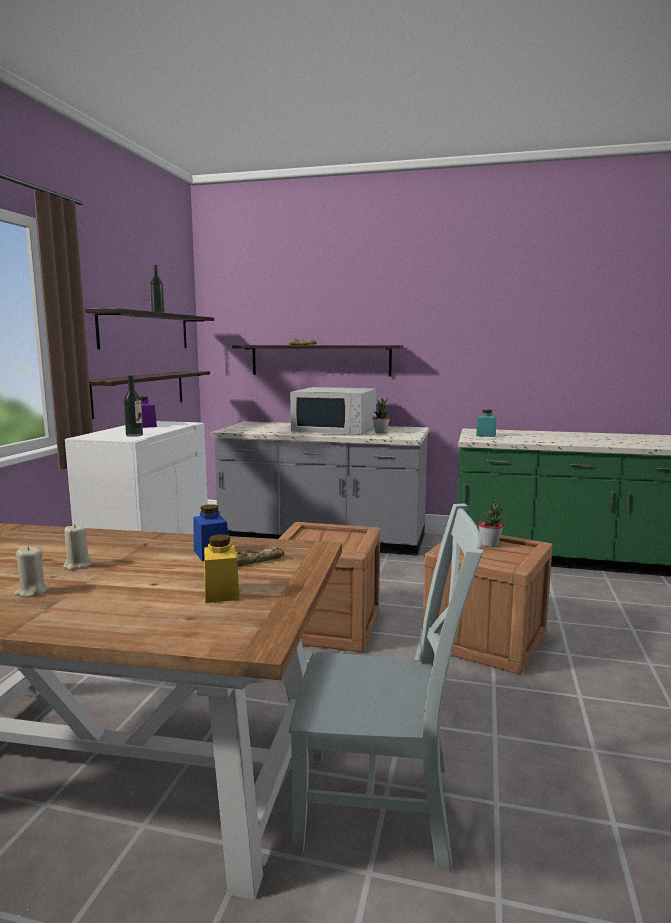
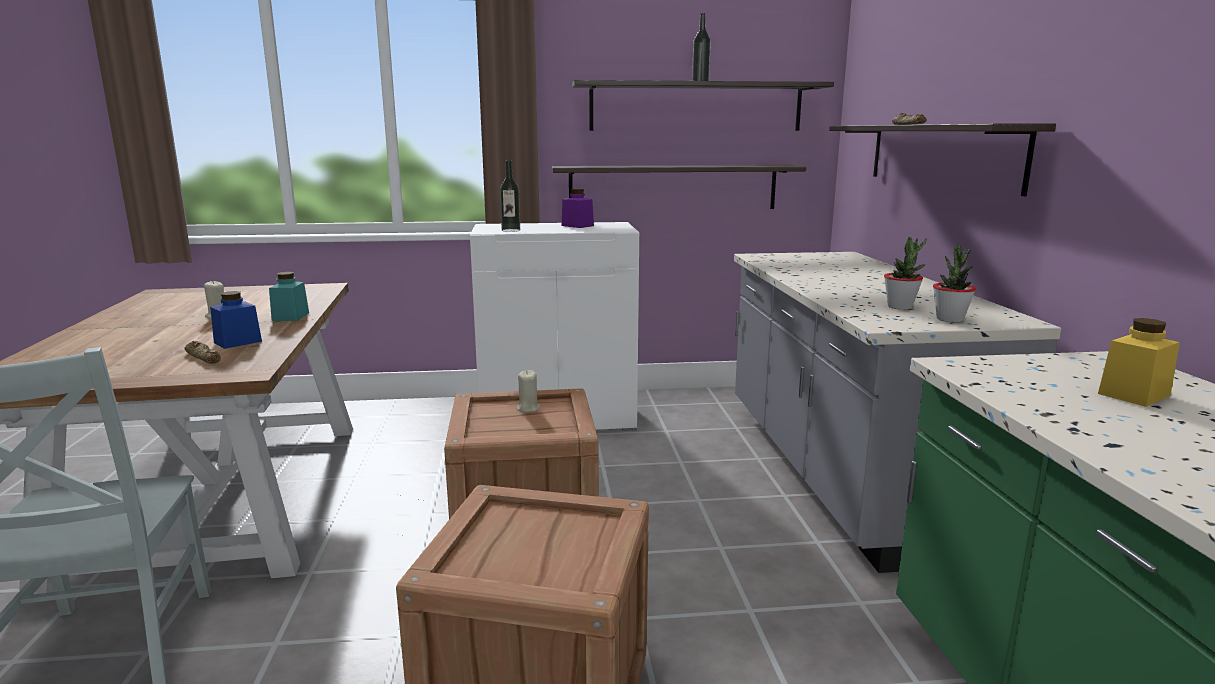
camera: 70 degrees right, 5 degrees up
beige candle [15,546,49,597] -> beige candle moved to [516,370,540,413]
yellow jar [204,534,240,603] -> yellow jar moved to [1098,318,1180,407]
white microwave [290,387,376,435] -> none
turquoise jar [476,410,496,437] -> turquoise jar moved to [269,272,309,321]
potted plant [478,498,504,547] -> potted plant moved to [933,245,976,323]

